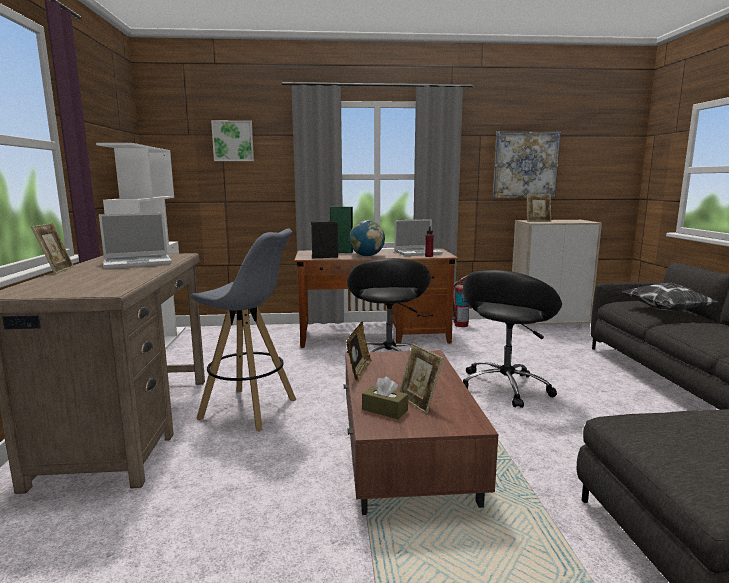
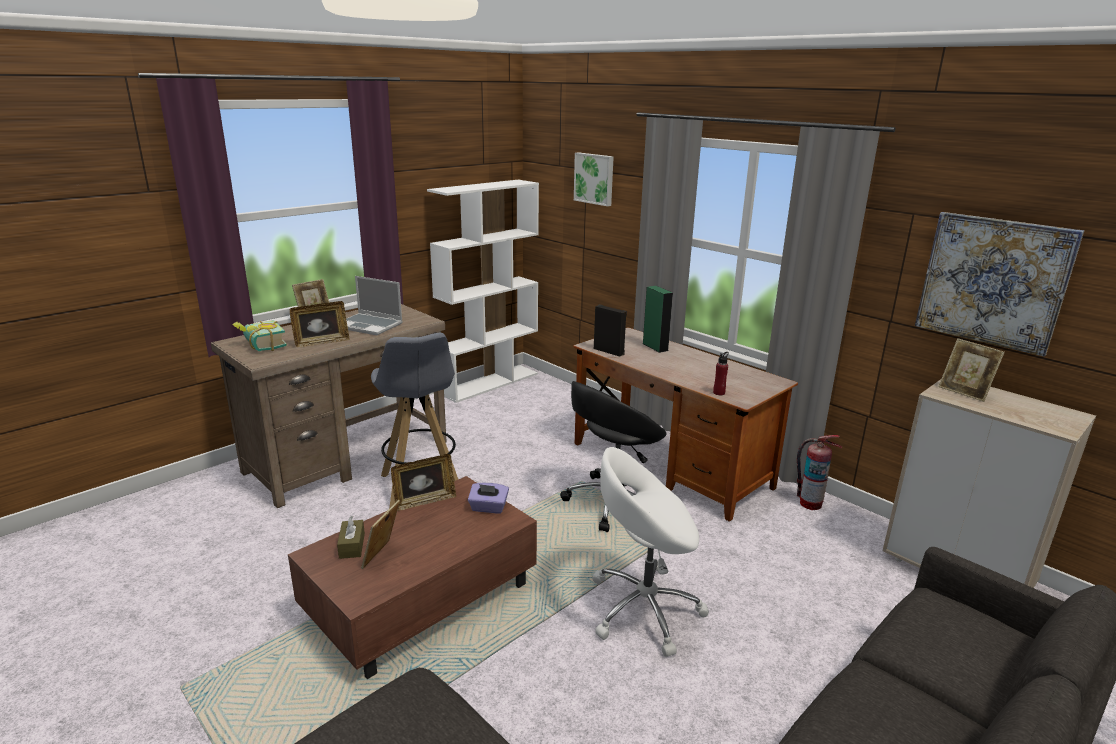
camera: 50 degrees right, 10 degrees up
globe [349,220,385,256] -> none
laptop [394,219,443,256] -> none
black office chair [463,270,562,408] -> white office chair [592,447,709,657]
pillow [622,282,717,312] -> none
none -> book [232,320,287,351]
none -> picture frame [290,301,350,347]
none -> purple tissue box [468,483,509,513]

